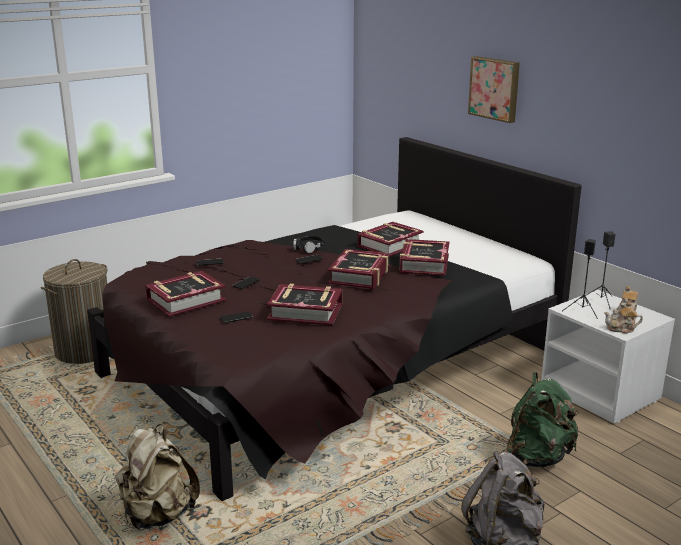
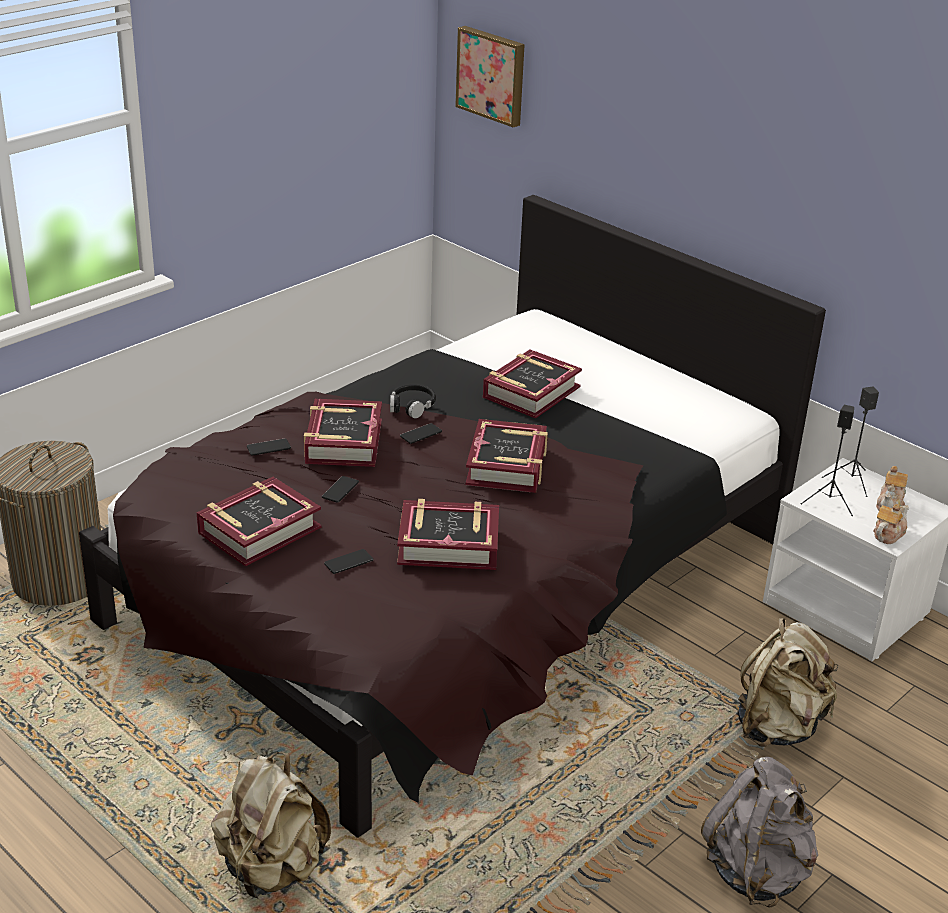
camera: 10 degrees left, 10 degrees up
book [399,239,449,276] -> book moved to [304,399,382,467]
picture [468,56,520,123] -> picture moved to [455,26,525,127]
green backpack [506,372,579,467] -> beige backpack [738,618,839,747]
teapot [604,301,643,334] -> teapot turned 135 degrees clockwise [873,504,909,544]

